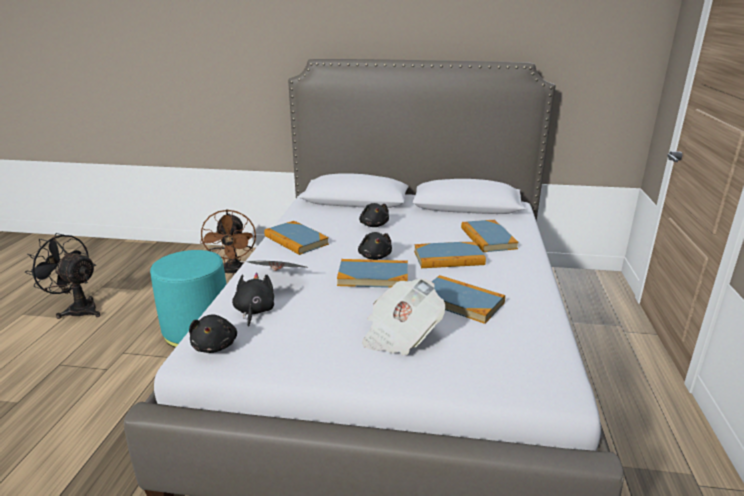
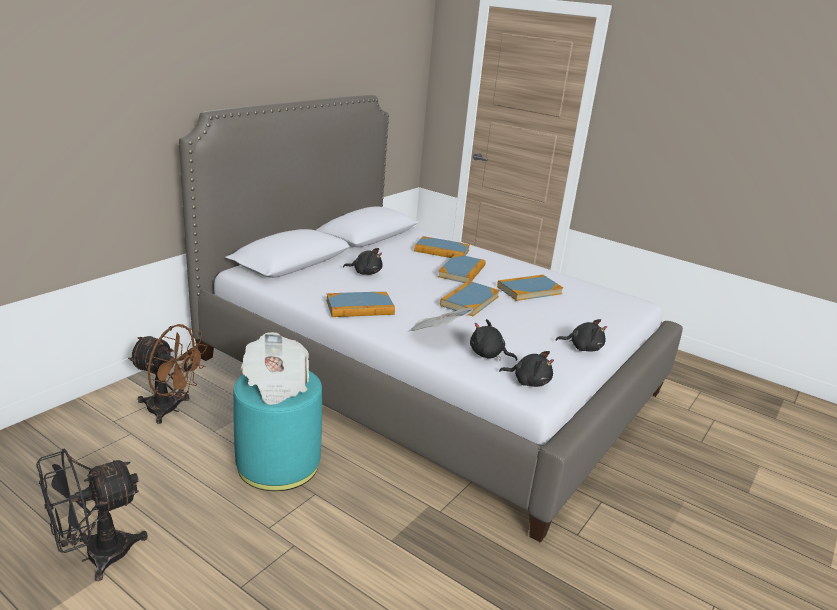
camera: 65 degrees left, 0 degrees up
black plush toy [358,232,392,260] -> black plush toy moved to [556,319,607,352]
newspaper [362,279,445,355] -> newspaper moved to [241,332,309,405]

